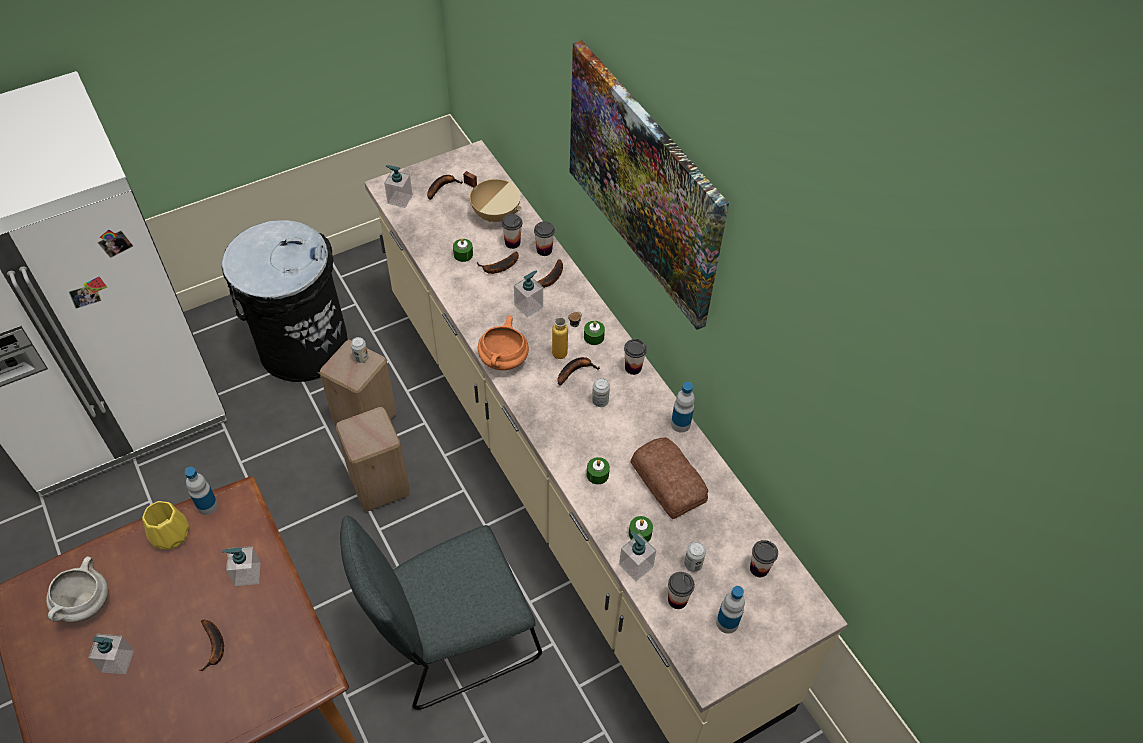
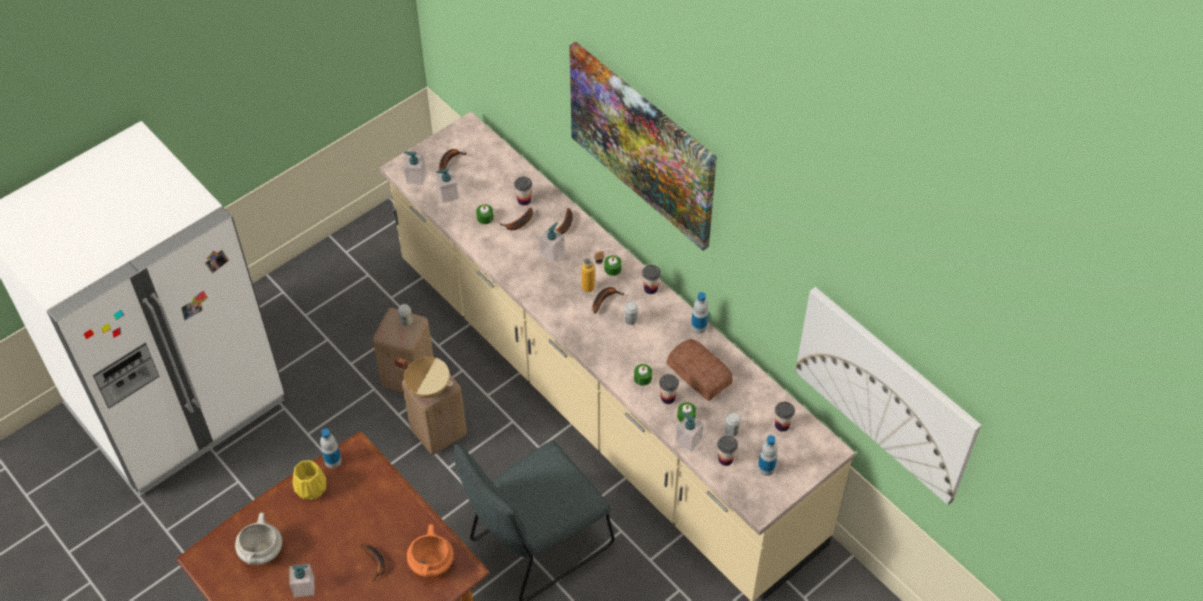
camera: 10 degrees left, 0 degrees up
black trash can [222,220,348,382] -> none
soap dispenser [222,546,260,586] -> soap dispenser moved to [436,168,459,203]
beige cooking pot [463,171,522,222] -> beige cooking pot moved to [395,357,453,398]
orange cooking pot [478,315,529,370] -> orange cooking pot moved to [407,524,454,577]
cup [534,221,555,256] -> cup moved to [659,374,679,404]
none -> picture [795,287,981,505]

